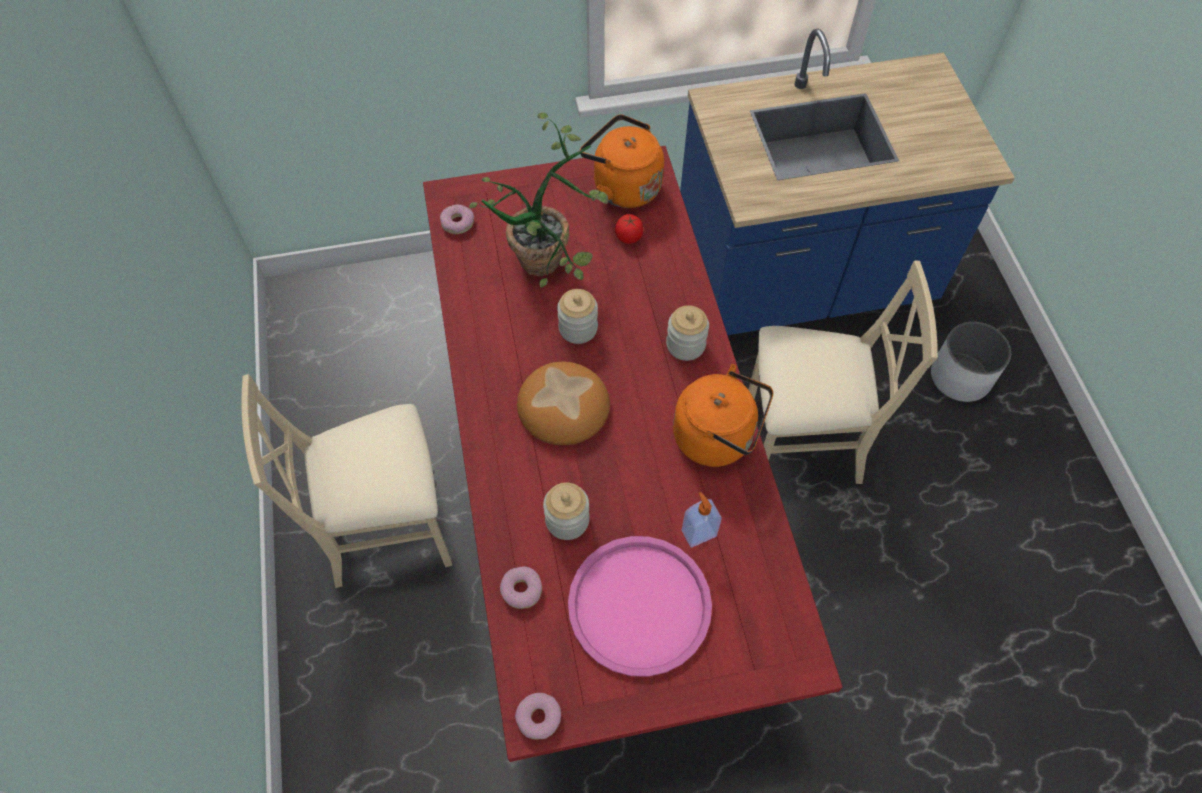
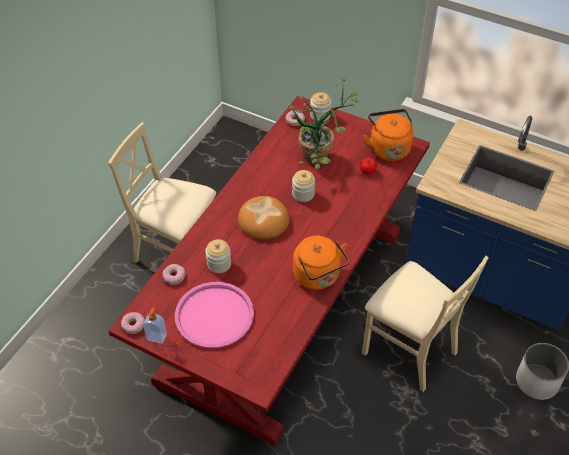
camera: 40 degrees right, 10 degrees down
jar [666,305,709,361] -> jar moved to [310,92,331,122]
soap dispenser [682,492,722,548] -> soap dispenser moved to [143,307,167,344]

